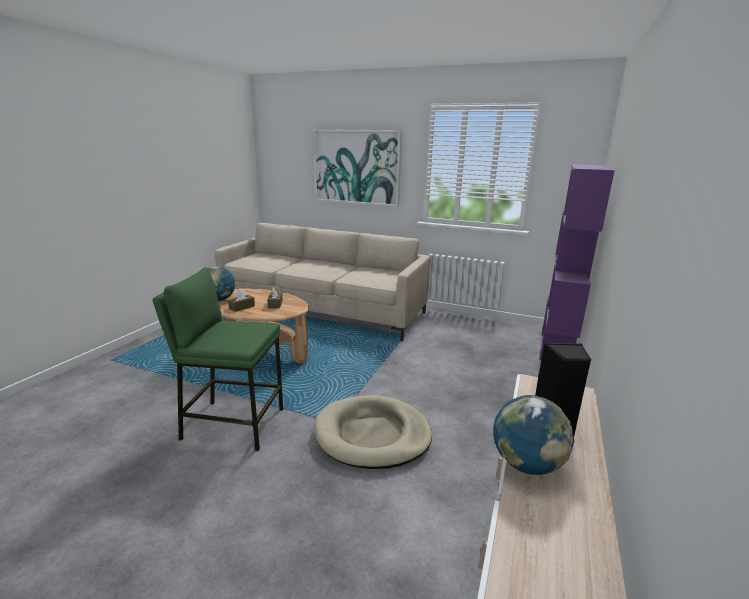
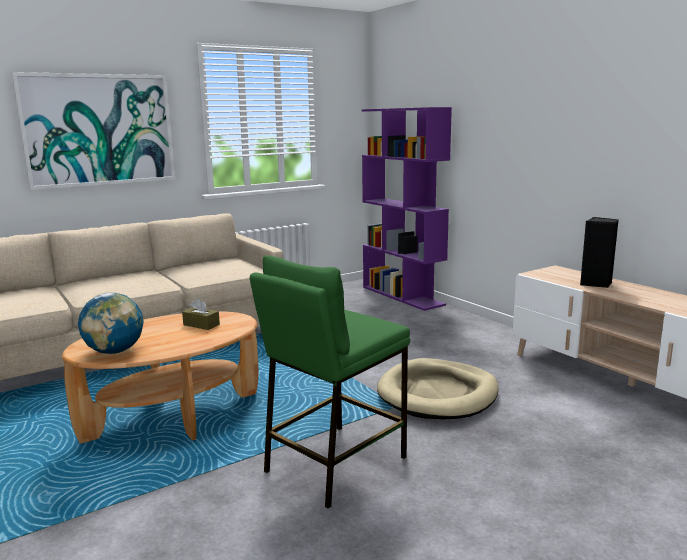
camera: 55 degrees left, 5 degrees down
brown tissue box [228,289,255,312] -> none
globe [493,395,574,475] -> none

